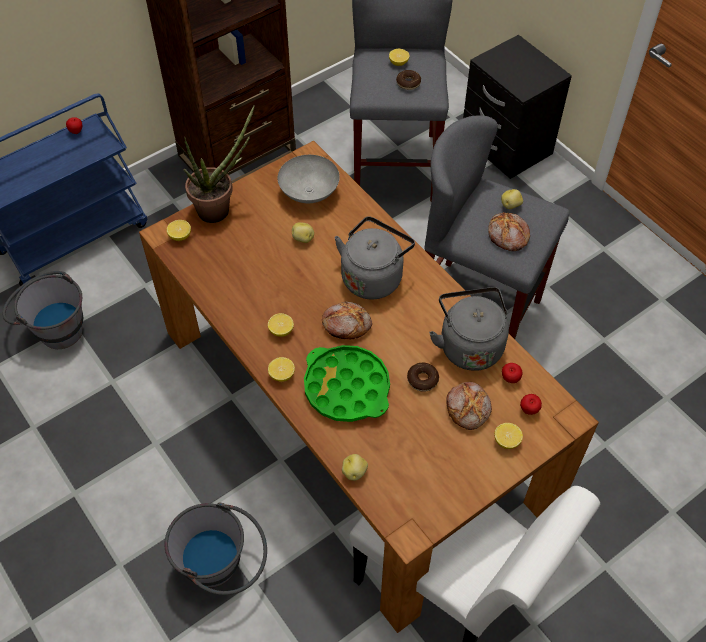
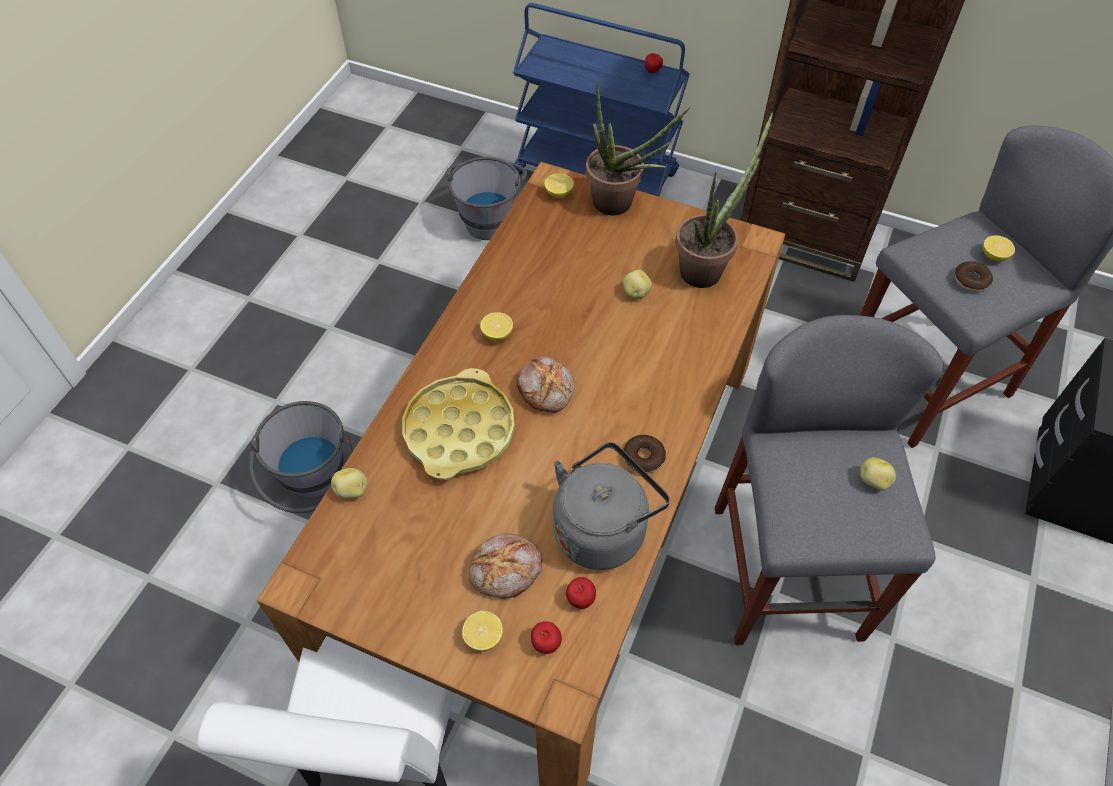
camera: 60 degrees right, 0 degrees up
lemon [268,357,295,382] -> none
grey bowl [278,155,340,203] -> potted plant [675,113,773,288]
green tray [304,345,390,422] -> yellow tray [402,368,515,480]
grey kettle [334,216,415,299] -> none
donut [407,363,439,392] -> donut moved to [623,435,666,473]
bread [488,212,530,251] -> none

